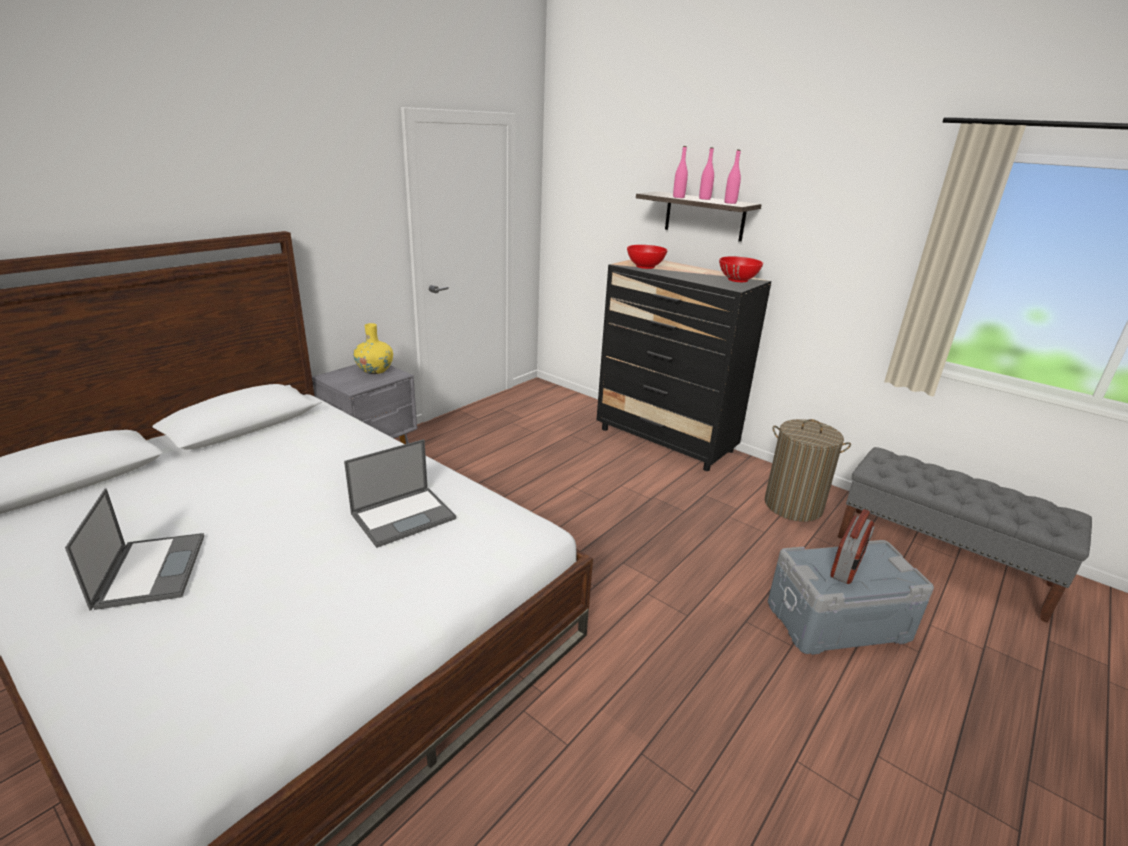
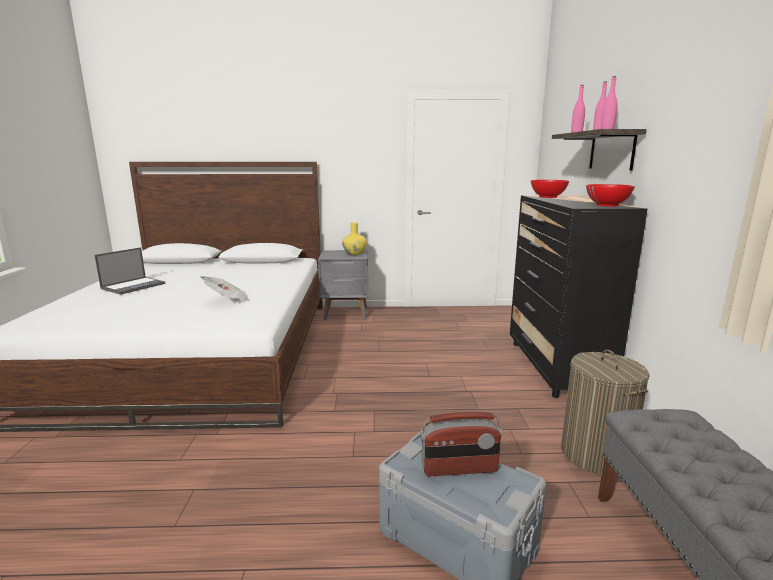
camera: 50 degrees right, 10 degrees down
laptop [344,439,456,548] -> newspaper [200,276,250,301]

